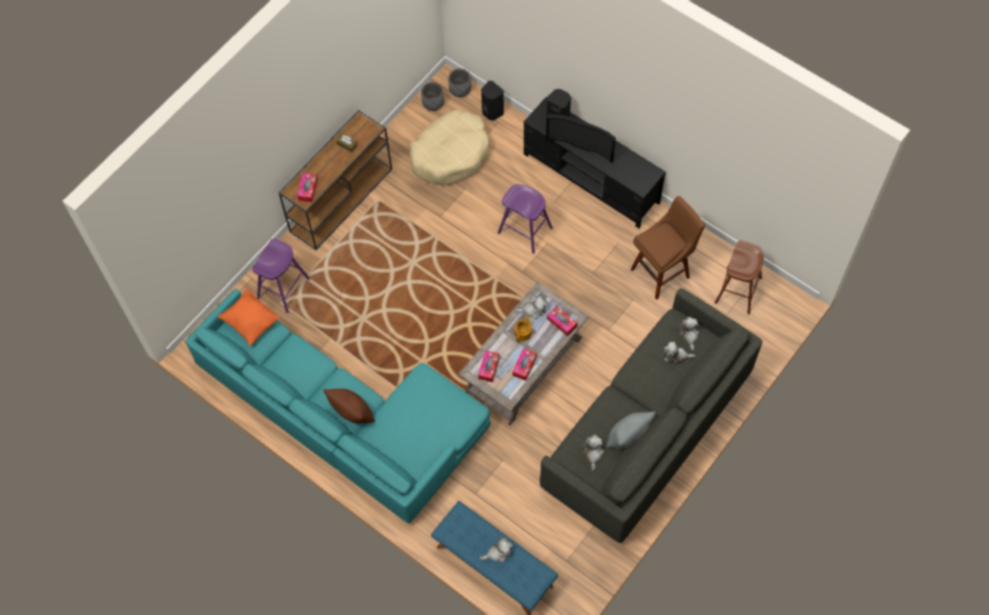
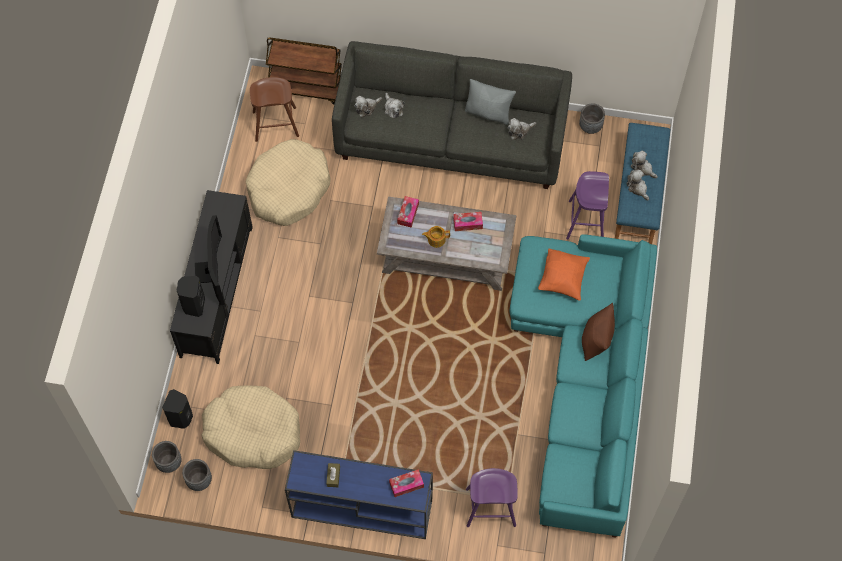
camera: 120 degrees left, 0 degrees up
orange pillow [217,289,279,346] -> orange pillow moved to [538,249,590,301]
brown console table [279,110,392,250] -> blue console table [285,450,433,539]
tissue box [478,350,500,382] -> none
purple stool [498,184,553,254] -> purple stool moved to [566,171,609,240]
plush toy [515,295,548,319] -> plush toy moved to [627,170,649,201]
brown stool [631,196,705,300] -> beige dog bed [246,139,331,226]
none -> brown cart [266,37,342,105]
none -> grey planter [579,103,605,134]

